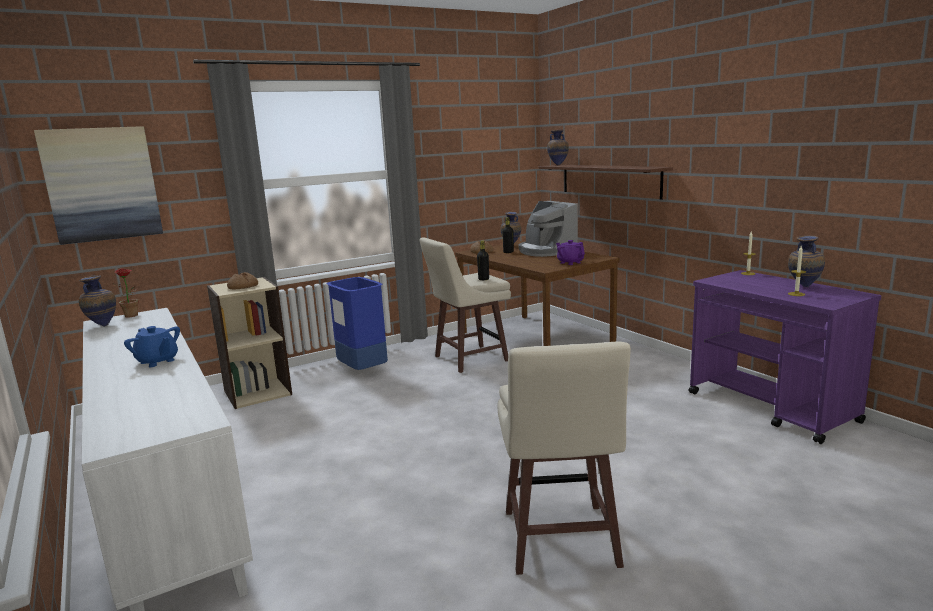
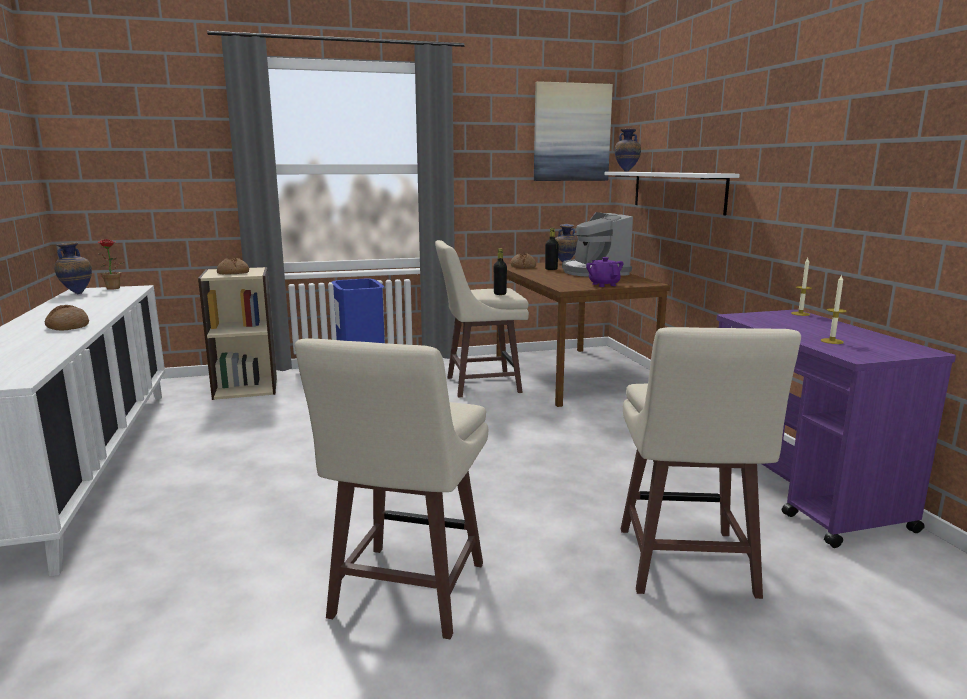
camera: 15 degrees right, 0 degrees up
picture [34,126,163,245] -> picture moved to [534,81,613,181]
blue teapot [124,326,180,367] -> bread [45,305,89,330]
brown shelf [539,165,673,200] -> white shelf [605,172,740,215]
vase [788,236,825,287] -> none
none -> beige stool [621,327,801,599]

